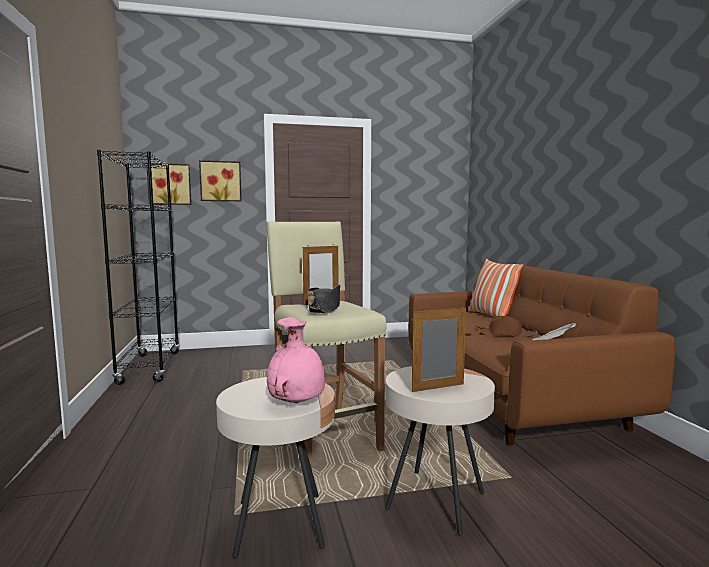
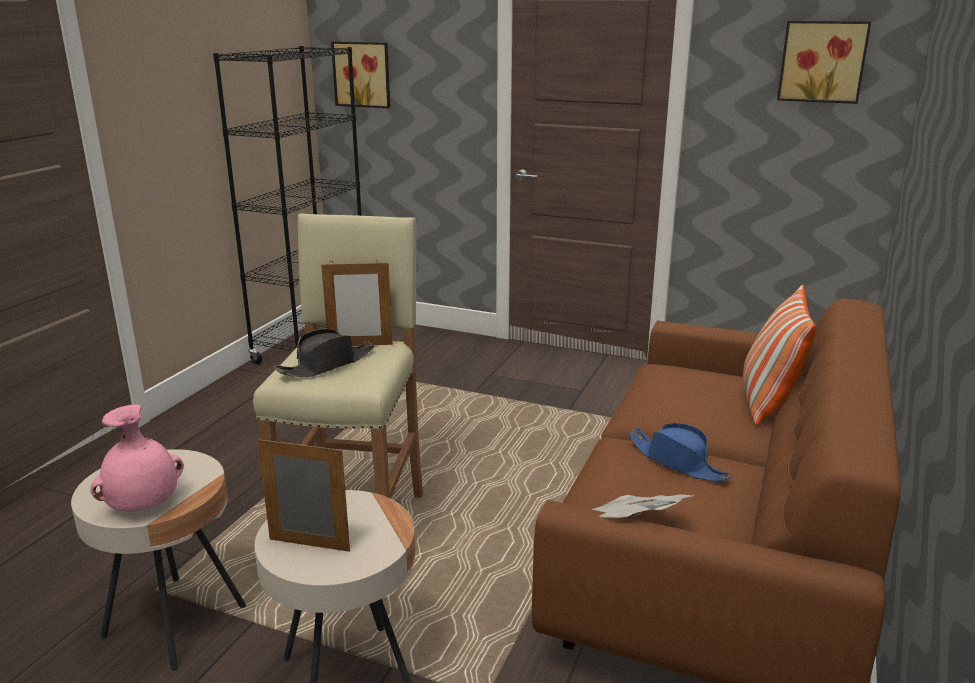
camera: 35 degrees right, 15 degrees up
picture [199,160,242,201] -> picture moved to [777,21,871,104]
brown hat [474,316,538,337] -> blue hat [628,423,732,482]

